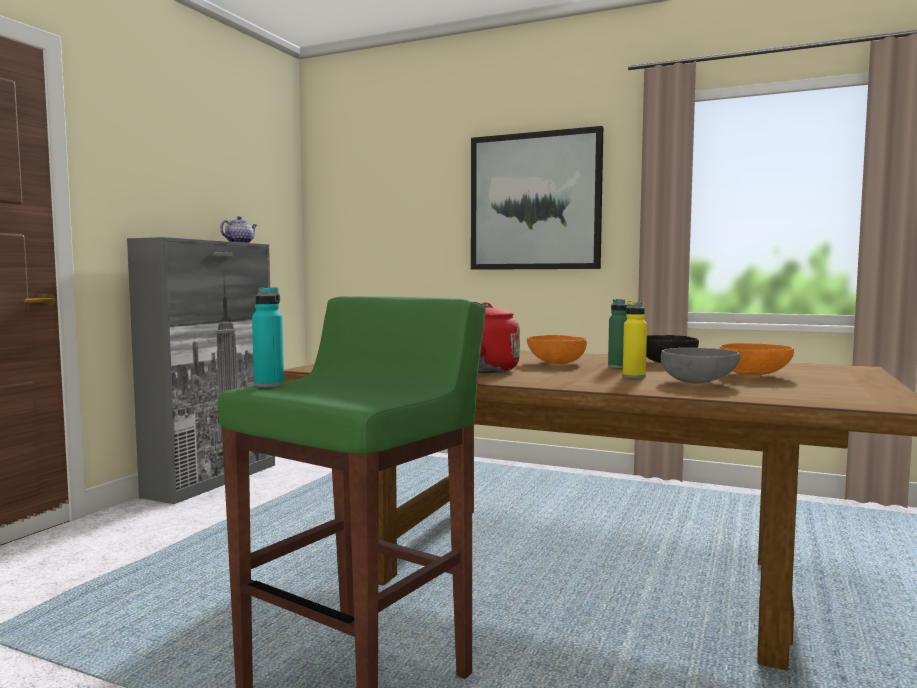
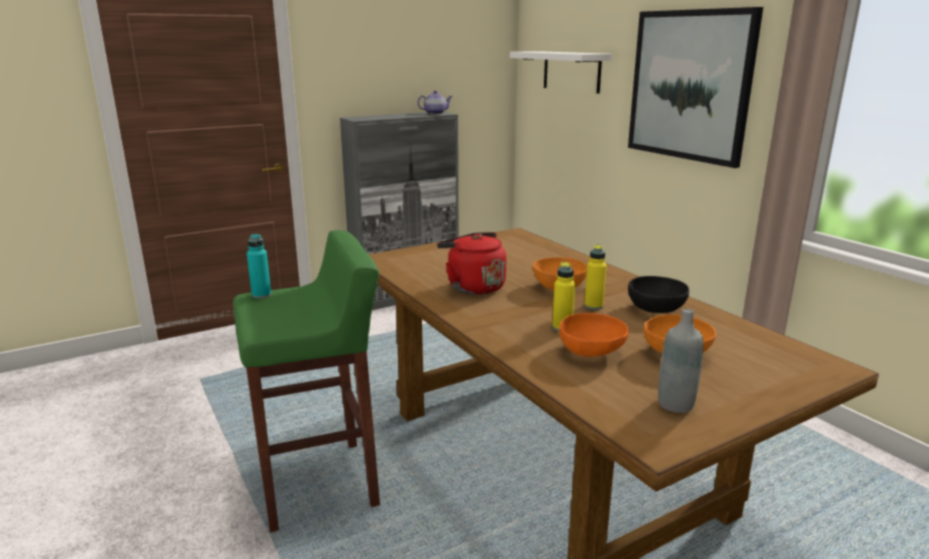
camera: 35 degrees right, 15 degrees up
green bottle [608,299,627,368] -> yellow bottle [584,245,607,310]
grey bowl [661,348,740,383] -> orange bowl [559,313,629,357]
none -> white shelf [510,51,612,94]
none -> grey bottle [658,308,703,413]

